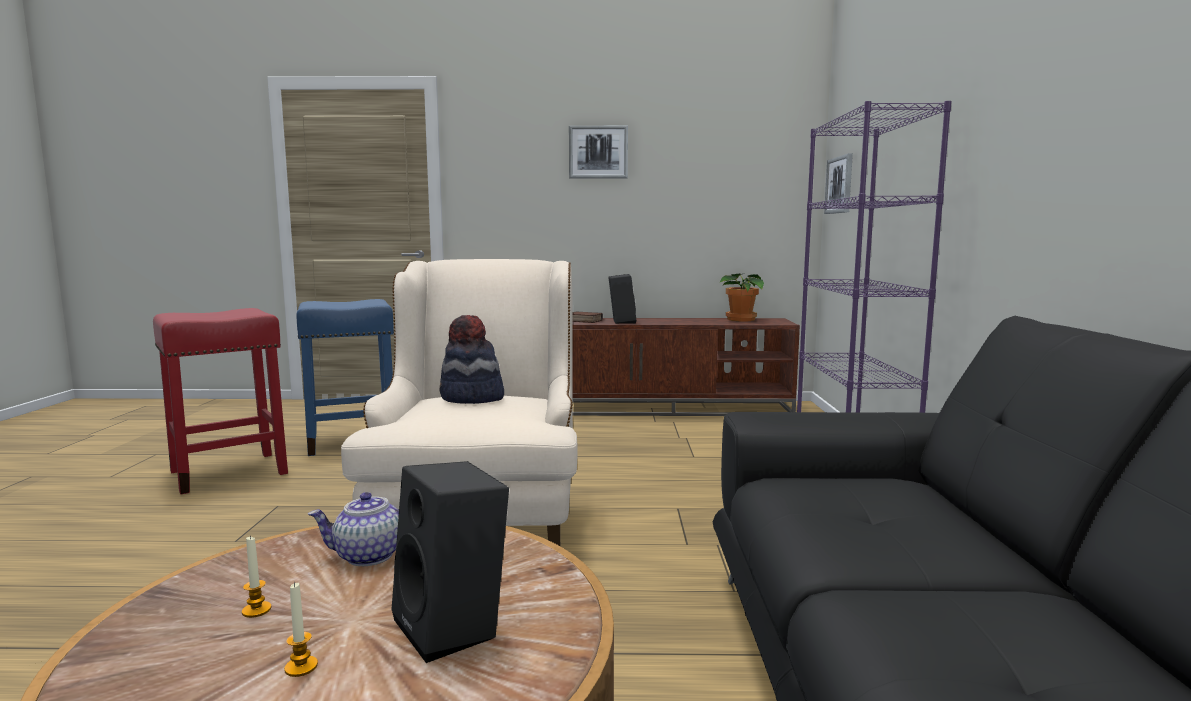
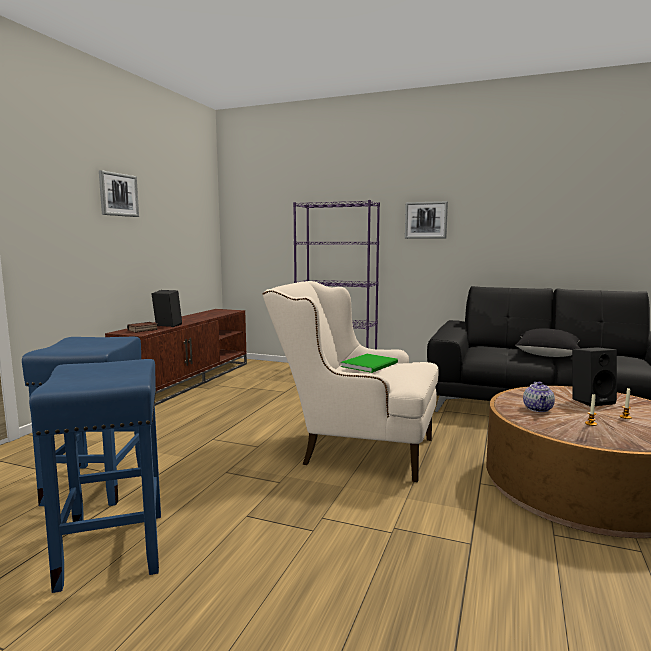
camera: 70 degrees left, 0 degrees up
red stool [153,308,288,494] -> blue stool [29,359,161,593]
hat [440,315,504,404] -> green book [341,354,398,373]
potted plant [719,273,764,322] -> none
picture [824,153,853,214] -> picture moved to [405,201,448,239]
none -> black pillow [515,328,580,357]

